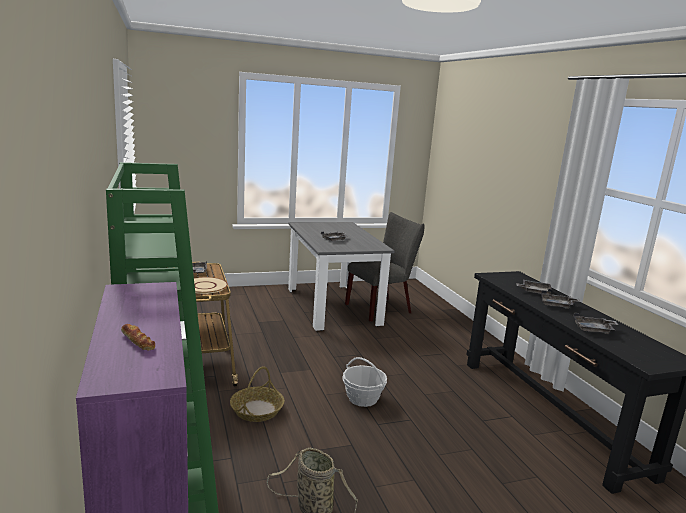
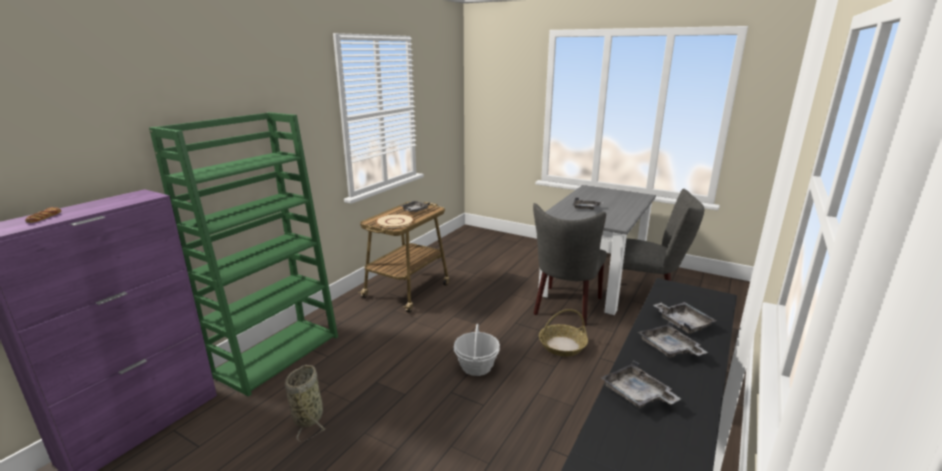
camera: 50 degrees right, 5 degrees up
basket [230,366,285,422] -> basket moved to [539,309,588,357]
none -> grey chair [533,203,607,326]

